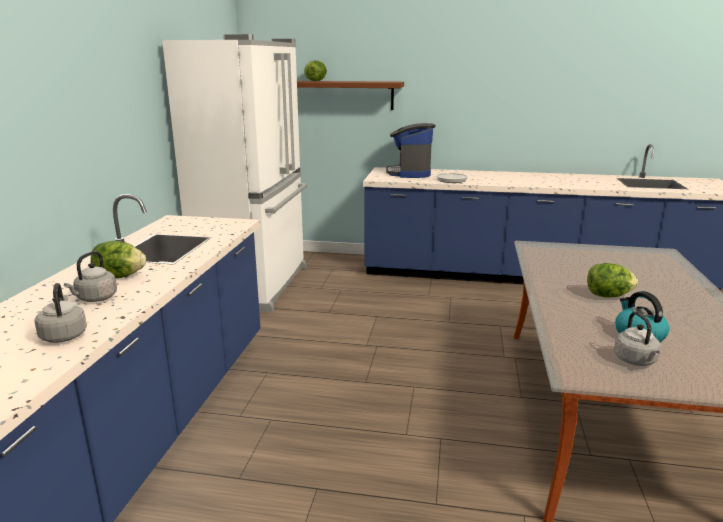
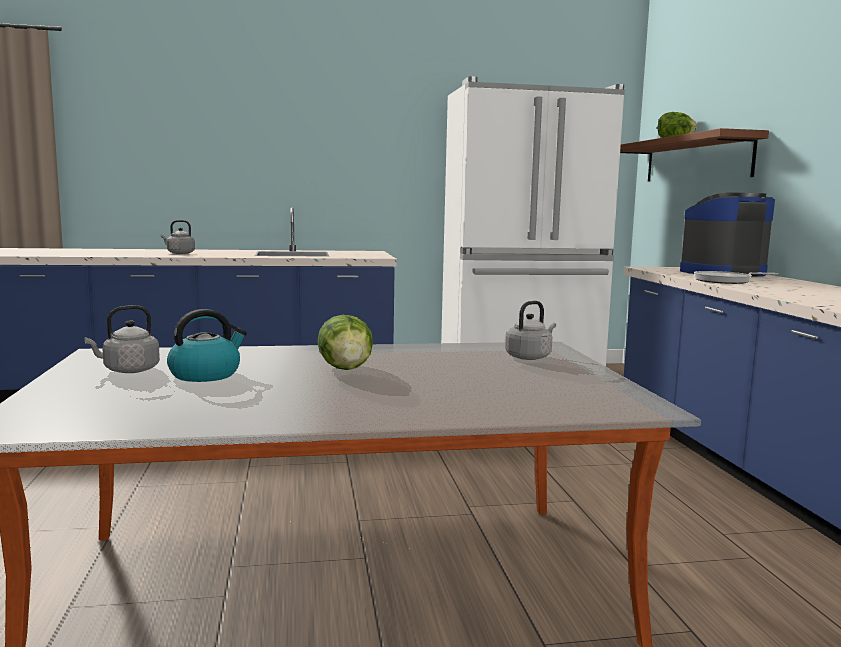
camera: 70 degrees right, 10 degrees down
grey kettle [35,283,87,343] -> grey kettle moved to [505,301,556,360]
lettuce [91,241,146,278] -> none

